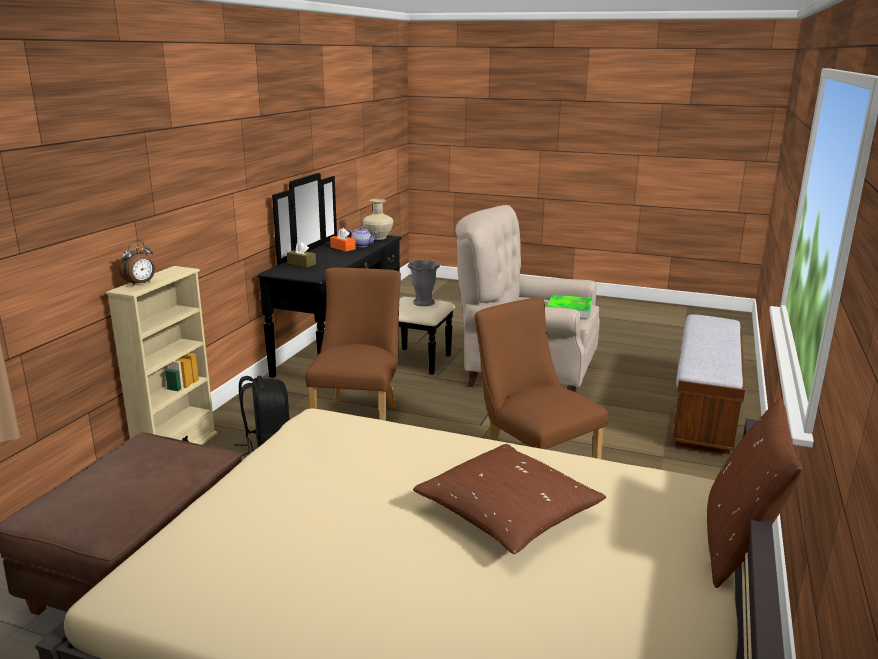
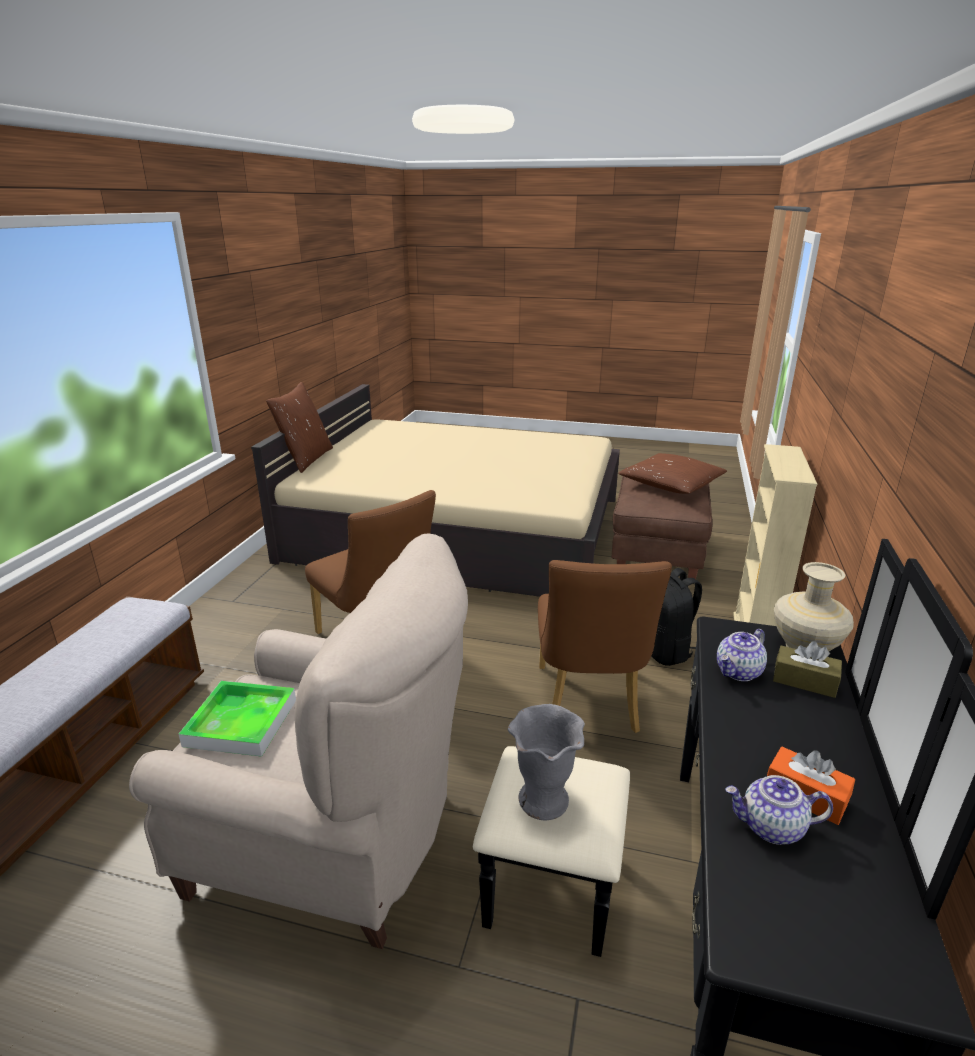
camera: 175 degrees right, 5 degrees up
alarm clock [118,240,155,286] -> none
beige vase [363,199,394,240] -> beige vase moved to [774,562,854,651]
brown pillow [413,444,606,554] -> brown pillow moved to [618,453,727,494]
none -> teapot [717,629,767,681]

